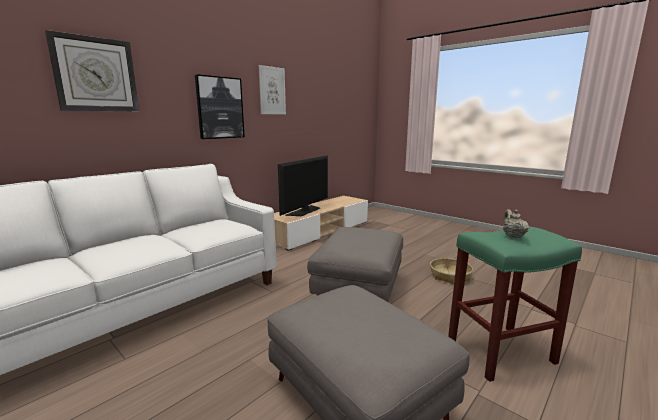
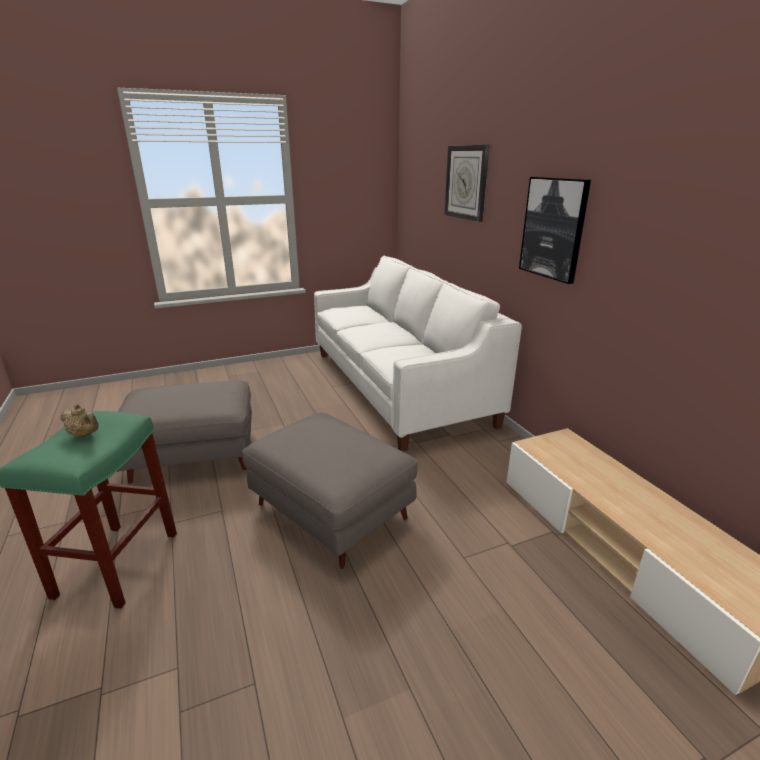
camera: 115 degrees right, 10 degrees up
picture [259,65,286,114] -> none
television [278,155,328,216] -> none
basket [430,258,473,285] -> none

